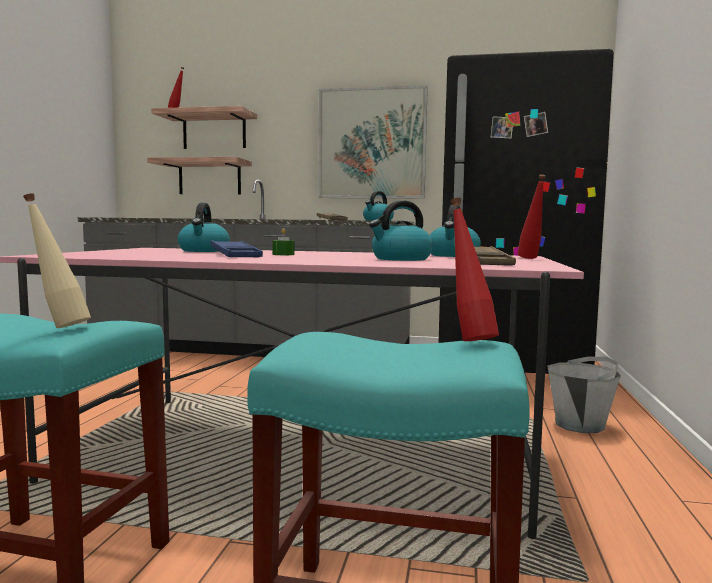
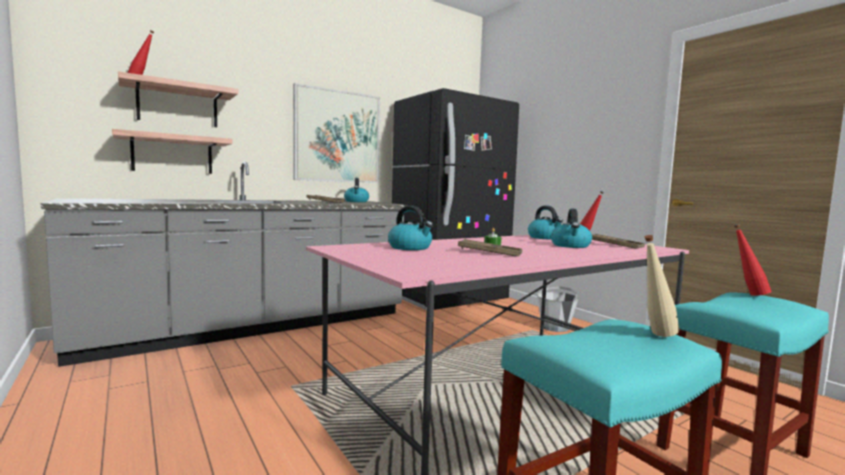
camera: 45 degrees left, 0 degrees up
blue tray [211,240,263,257] -> brown tray [458,239,522,256]

